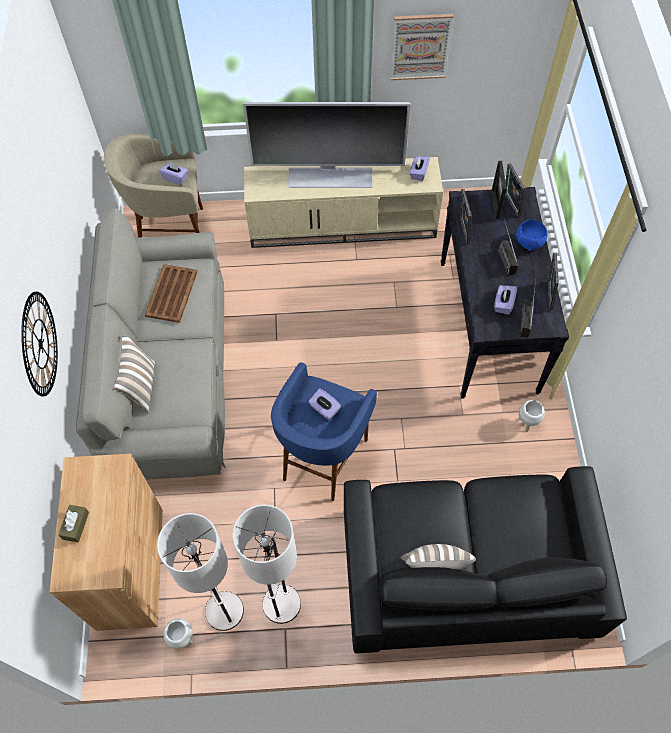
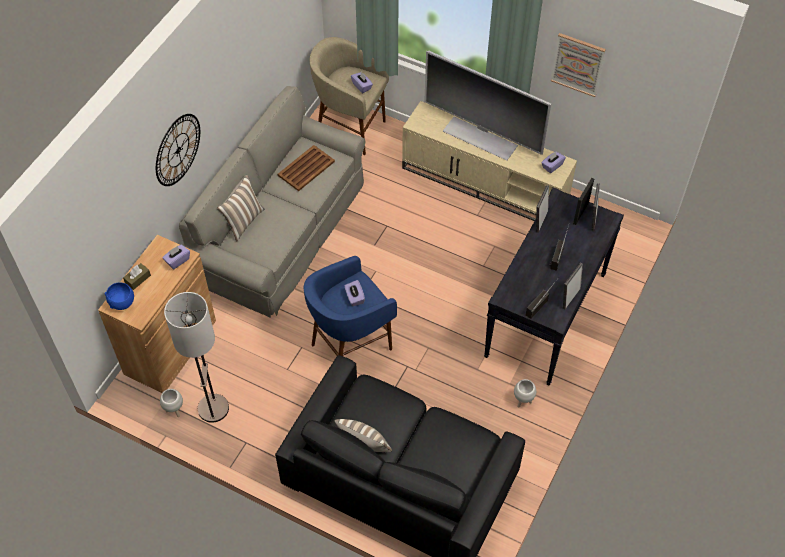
camera: 30 degrees right, 5 degrees down
floor lamp [232,504,301,624] -> none
purple tissue box [494,285,517,315] -> purple tissue box moved to [162,245,190,269]
blue bowl [516,220,547,251] -> blue bowl moved to [105,282,134,310]

